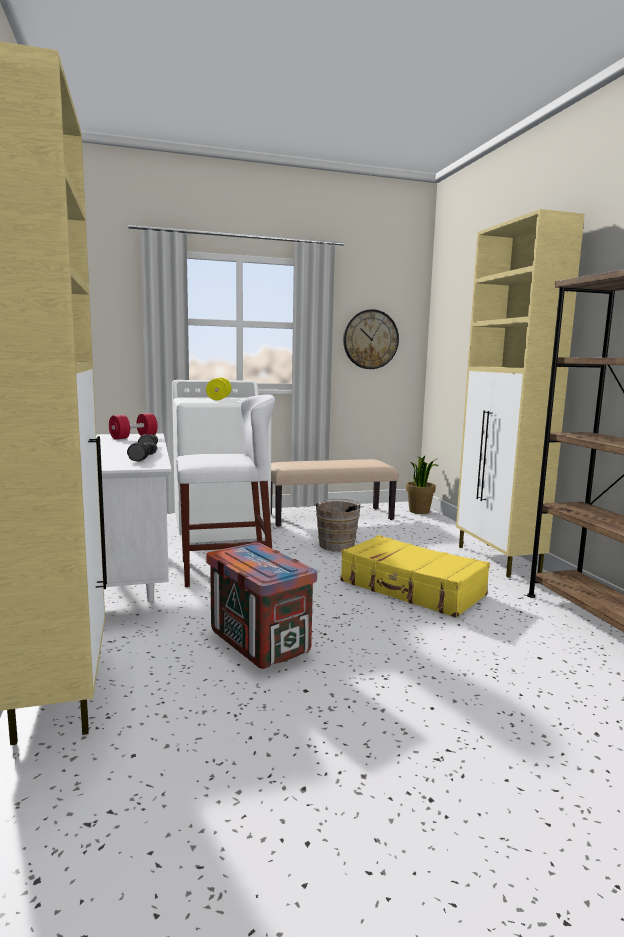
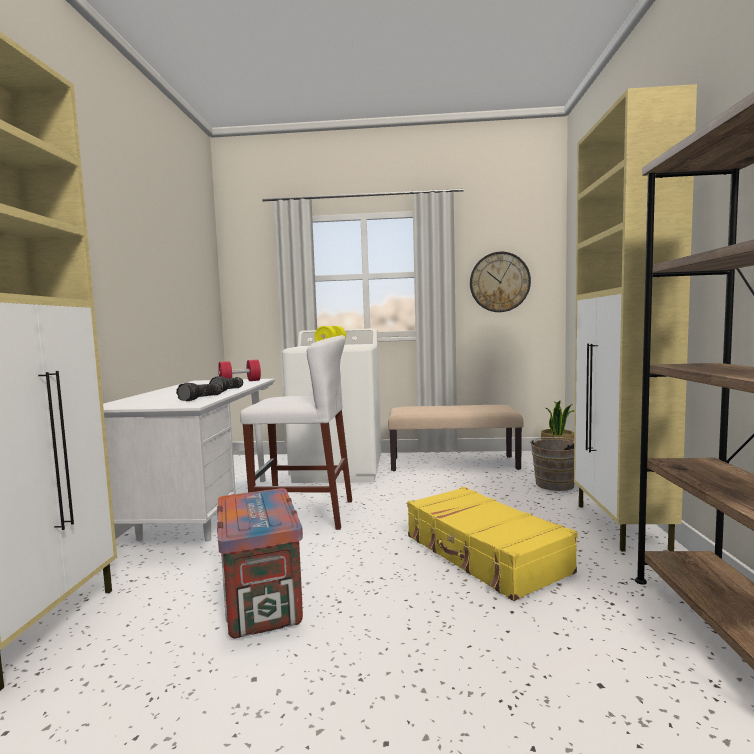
camera: 20 degrees right, 5 degrees down
brown bucket [314,499,364,551] -> brown bucket moved to [530,437,574,491]

